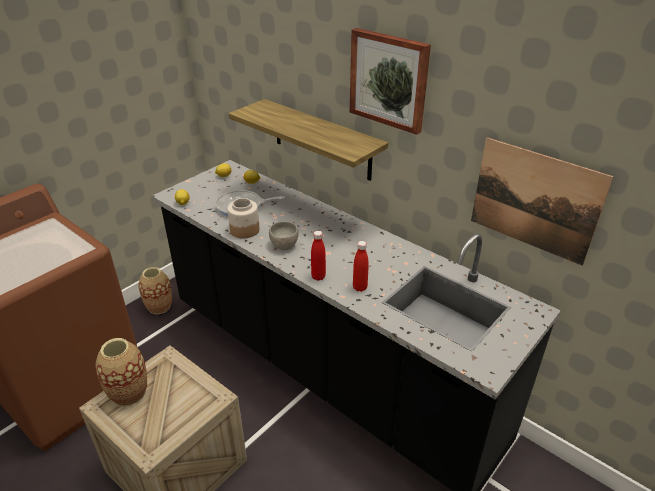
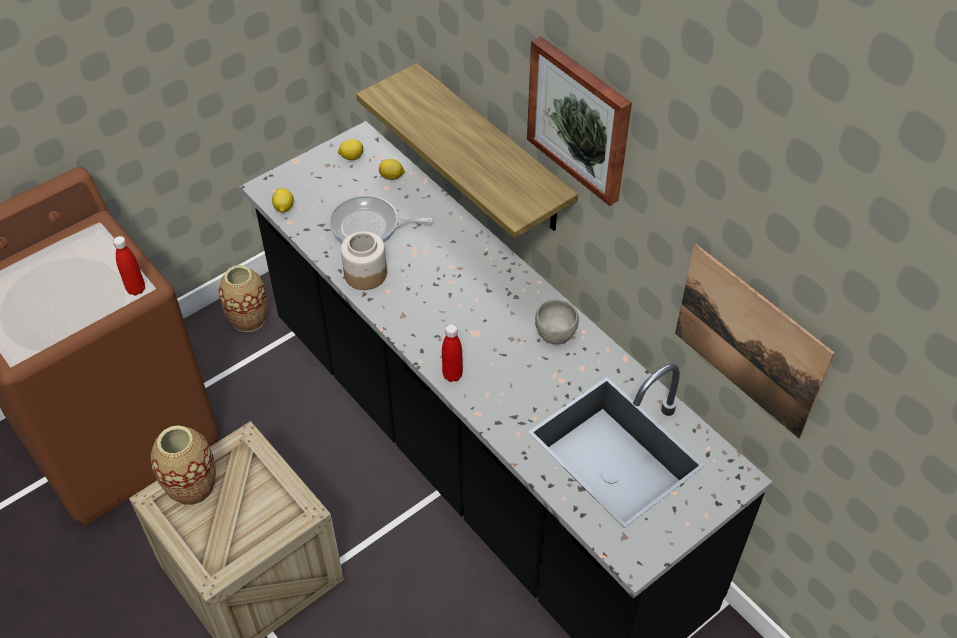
camera: 10 degrees right, 15 degrees up
grey bowl [269,221,299,250] -> grey bowl moved to [535,300,579,344]
red bottle [353,241,369,292] -> red bottle moved to [113,236,145,295]

